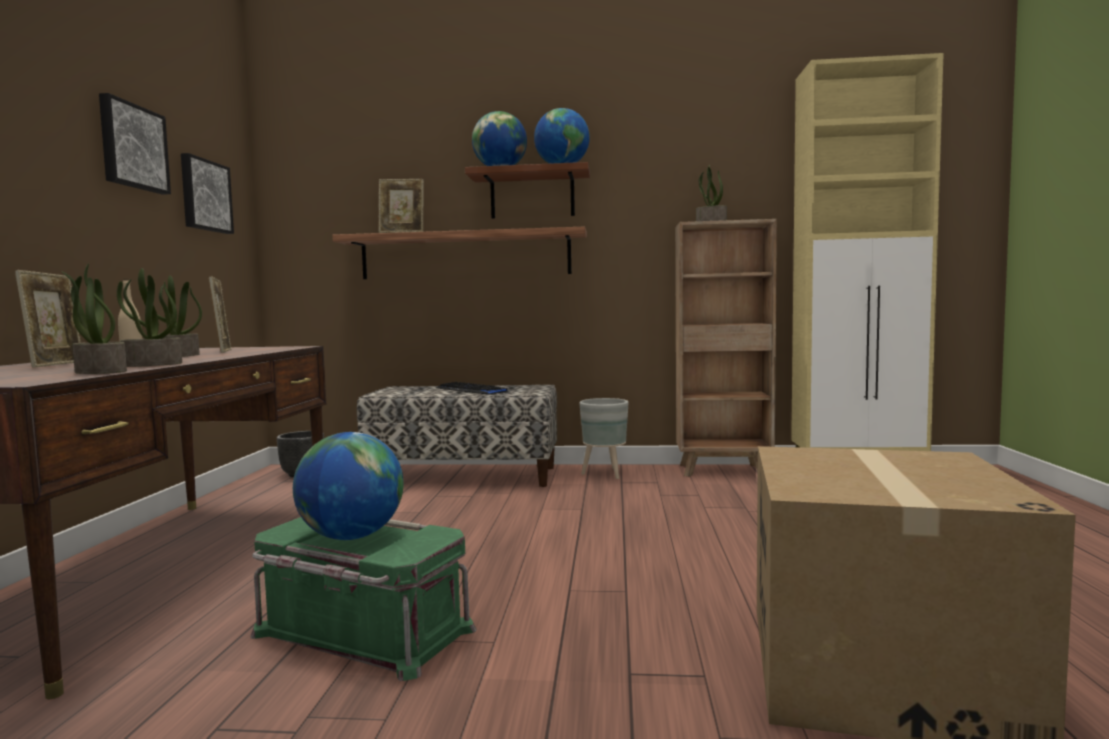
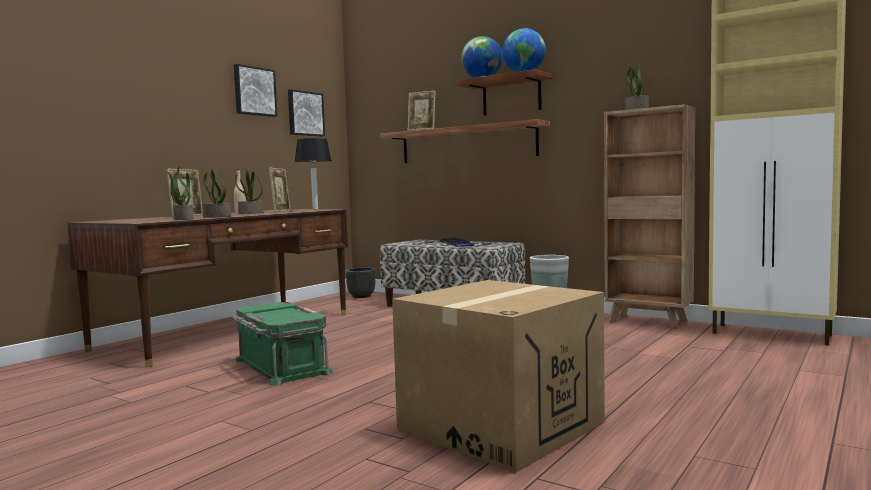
camera: 30 degrees right, 0 degrees up
globe [293,432,404,540] -> none
none -> table lamp [294,138,332,210]

